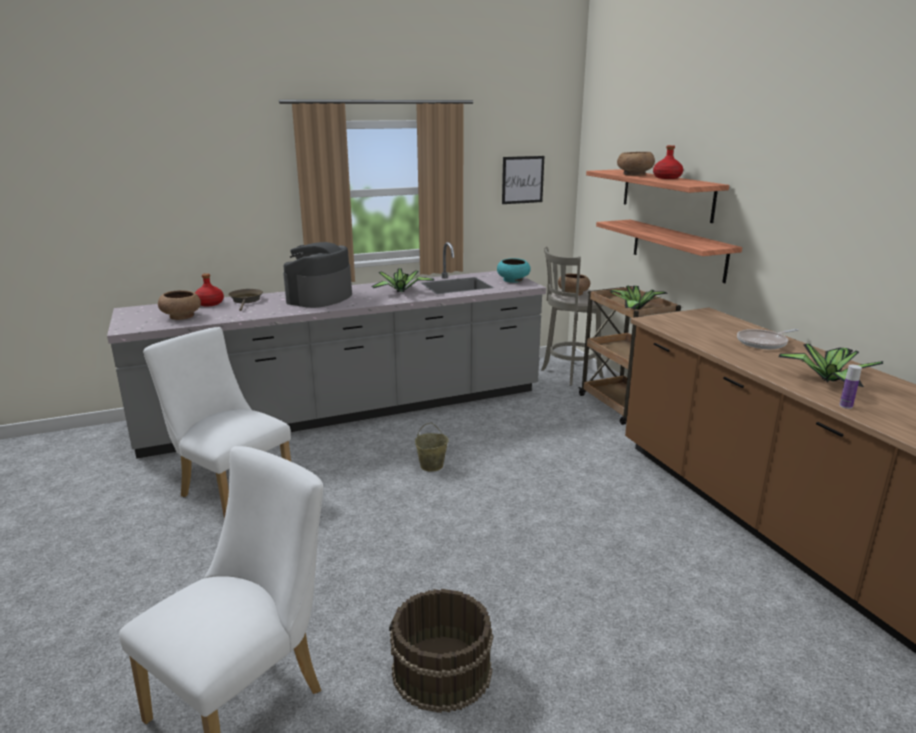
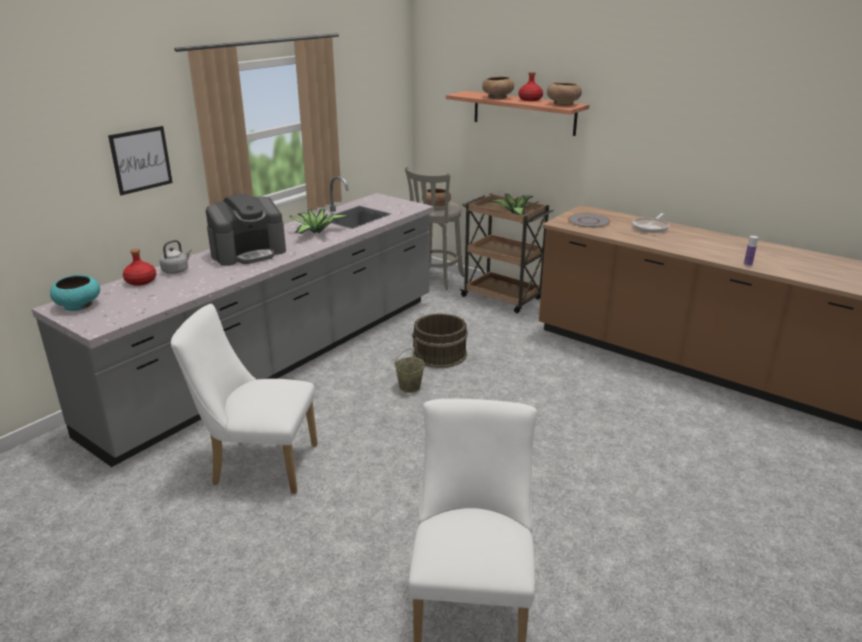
camera: 30 degrees left, 5 degrees up
brown bowl [158,290,201,320] -> brown bowl moved to [547,82,582,106]
brown frying pan [228,289,263,311] -> grey kettle [159,240,192,274]
coffee machine [283,242,352,308] -> coffee machine turned 120 degrees counterclockwise [206,193,286,266]
brown bucket [389,589,493,713] -> brown bucket moved to [412,313,468,368]
turquoise bowl [497,258,531,283] -> turquoise bowl moved to [50,275,100,311]
picture [502,156,544,204] -> picture moved to [108,126,173,195]
shelf [596,220,742,283] -> none
potted plant [778,344,883,387] -> none
none -> grey plate [568,213,610,228]

